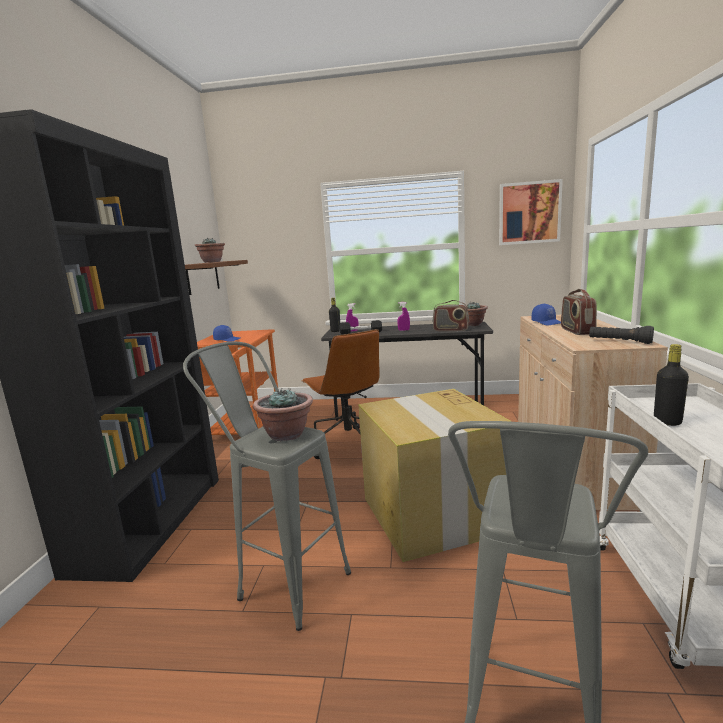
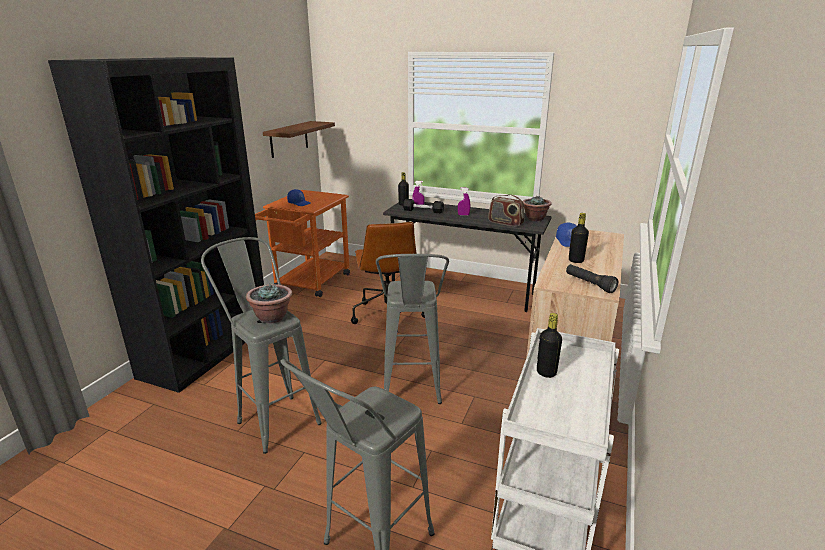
camera: 15 degrees right, 10 degrees up
potted plant [195,238,225,263] -> none
cardboard box [358,389,512,562] -> grey stool [376,254,449,404]
picture [499,179,563,245] -> none
radio [561,289,597,335] -> black bottle [569,213,589,263]

